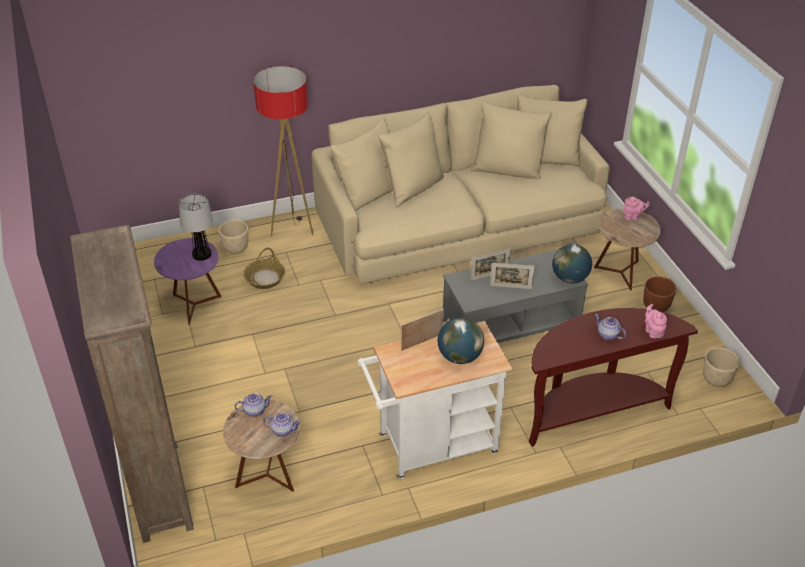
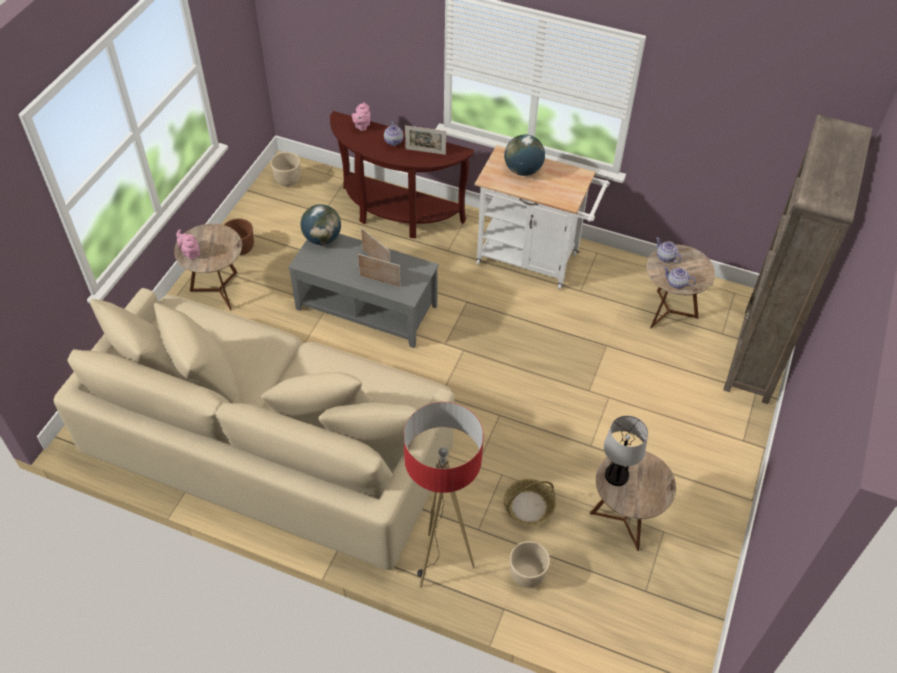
camera: 140 degrees left, 10 degrees up
purple side table [154,238,222,325] -> brown side table [590,451,676,551]
picture frame [401,309,444,351] -> picture frame moved to [405,125,446,155]

